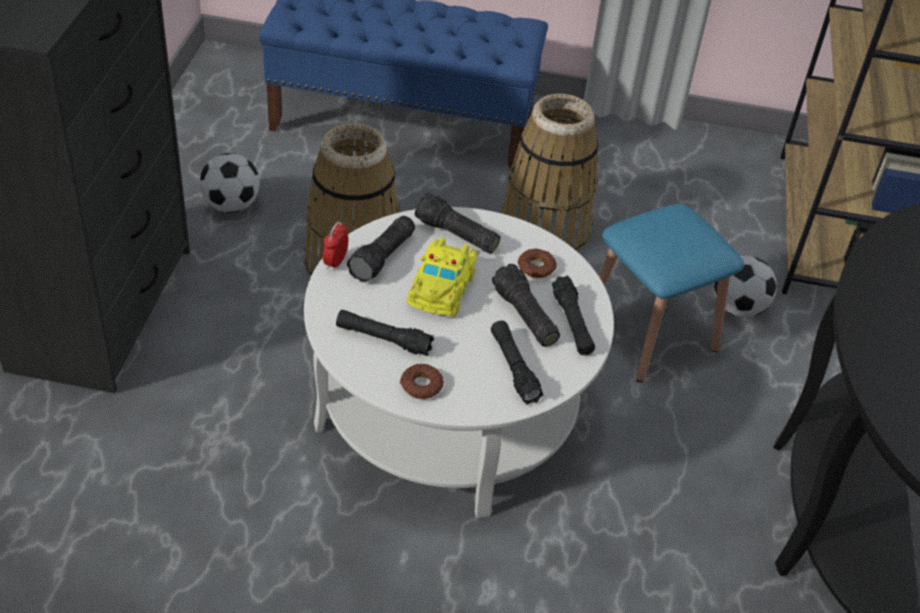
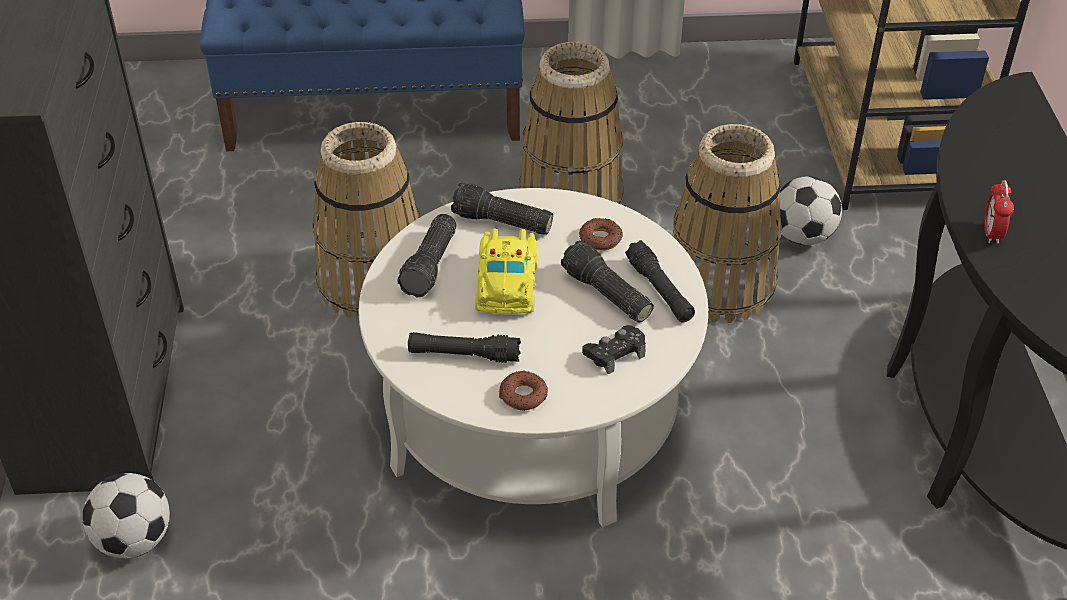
camera: 10 degrees left, 0 degrees up
football [200,153,259,213] -> football moved to [82,473,170,559]
alarm clock [323,221,349,271] -> alarm clock moved to [984,180,1014,244]
black flashlight [491,321,543,405] -> black game controller [582,325,646,374]
blue stool [599,204,744,382] -> basket [672,124,782,323]

